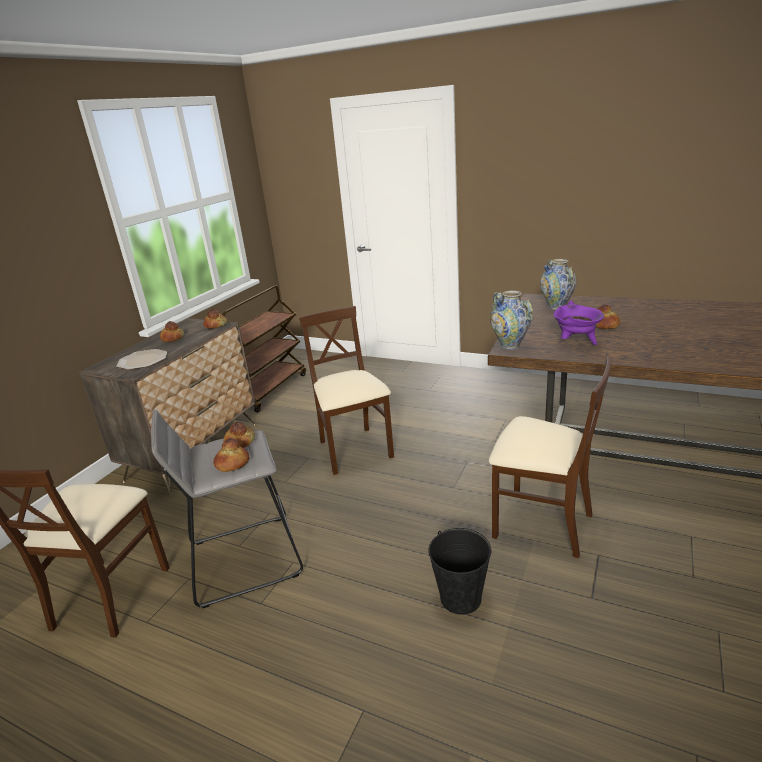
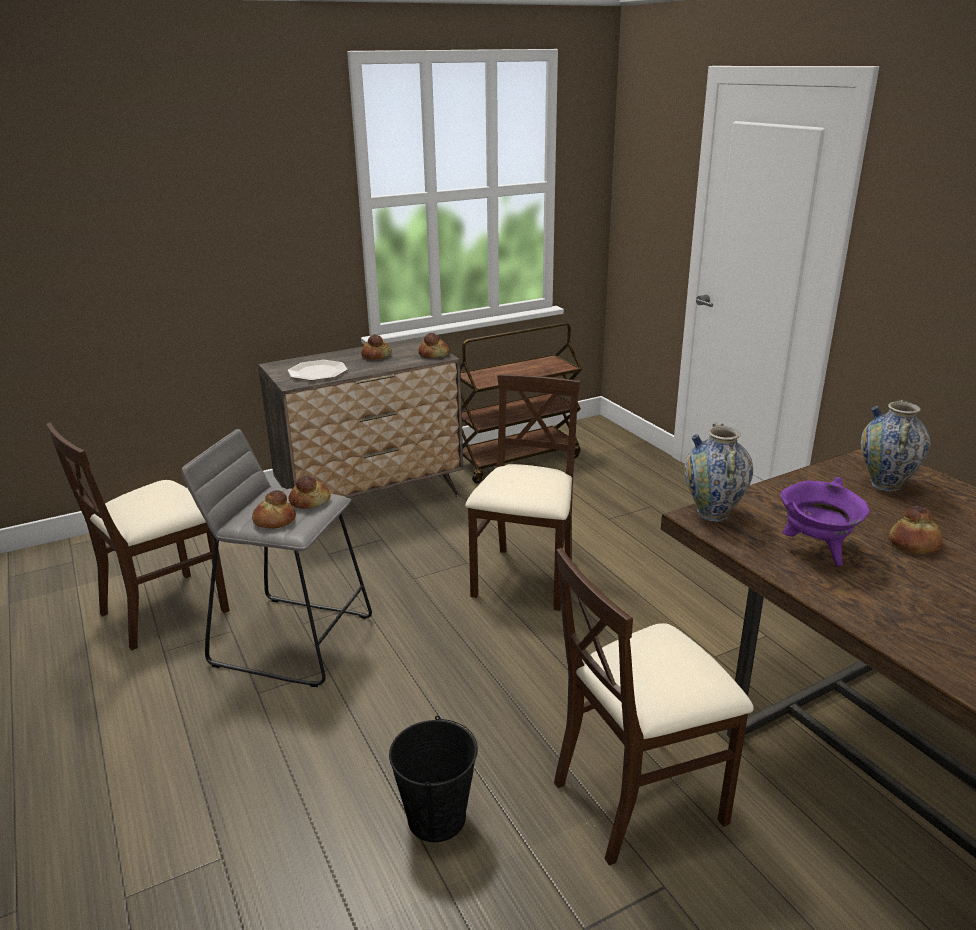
camera: 35 degrees right, 0 degrees up
beige chair [489,357,611,558] -> beige chair turned 90 degrees clockwise [554,548,754,866]

